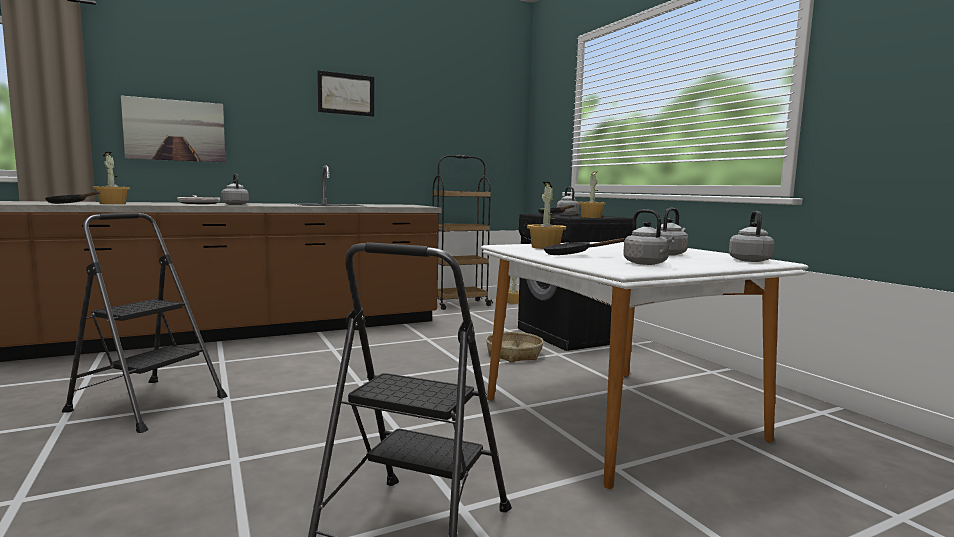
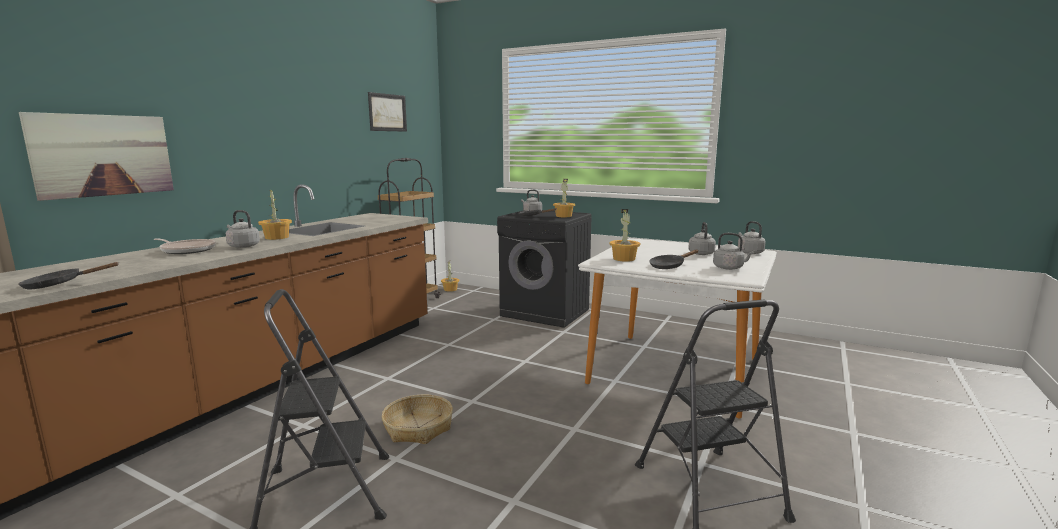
camera: 35 degrees left, 5 degrees up
potted plant [93,152,130,204] -> potted plant moved to [258,188,292,240]
picture [317,70,374,117] -> picture moved to [368,92,407,132]
basket [486,332,544,362] -> basket moved to [382,395,453,444]

